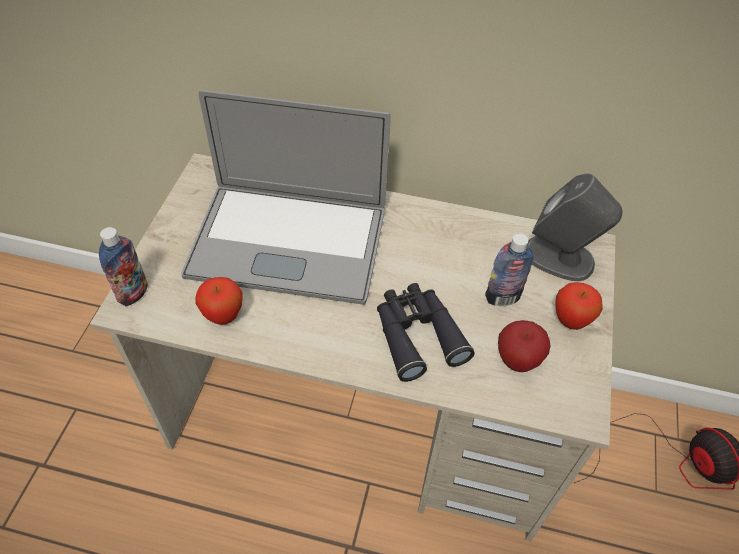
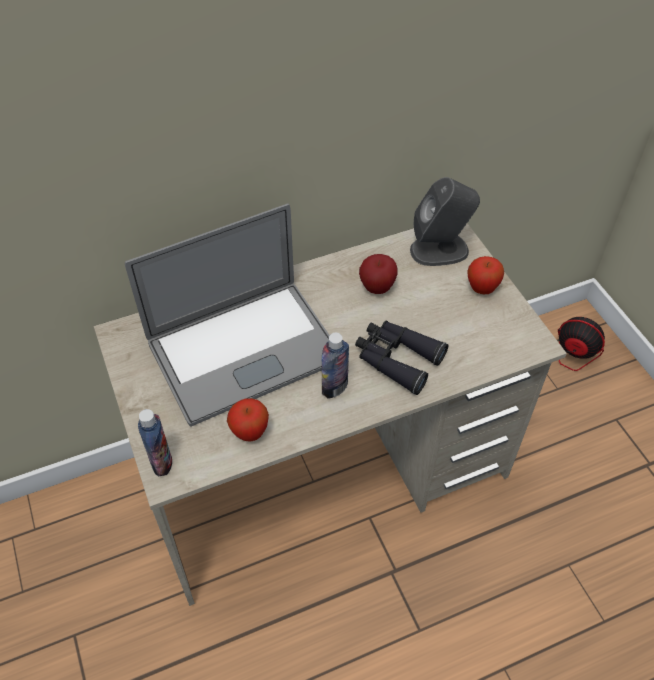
camera: 35 degrees left, 0 degrees up
bottle [485,234,534,306] -> bottle moved to [322,333,349,399]
apple [498,320,551,372] -> apple moved to [359,254,398,294]

